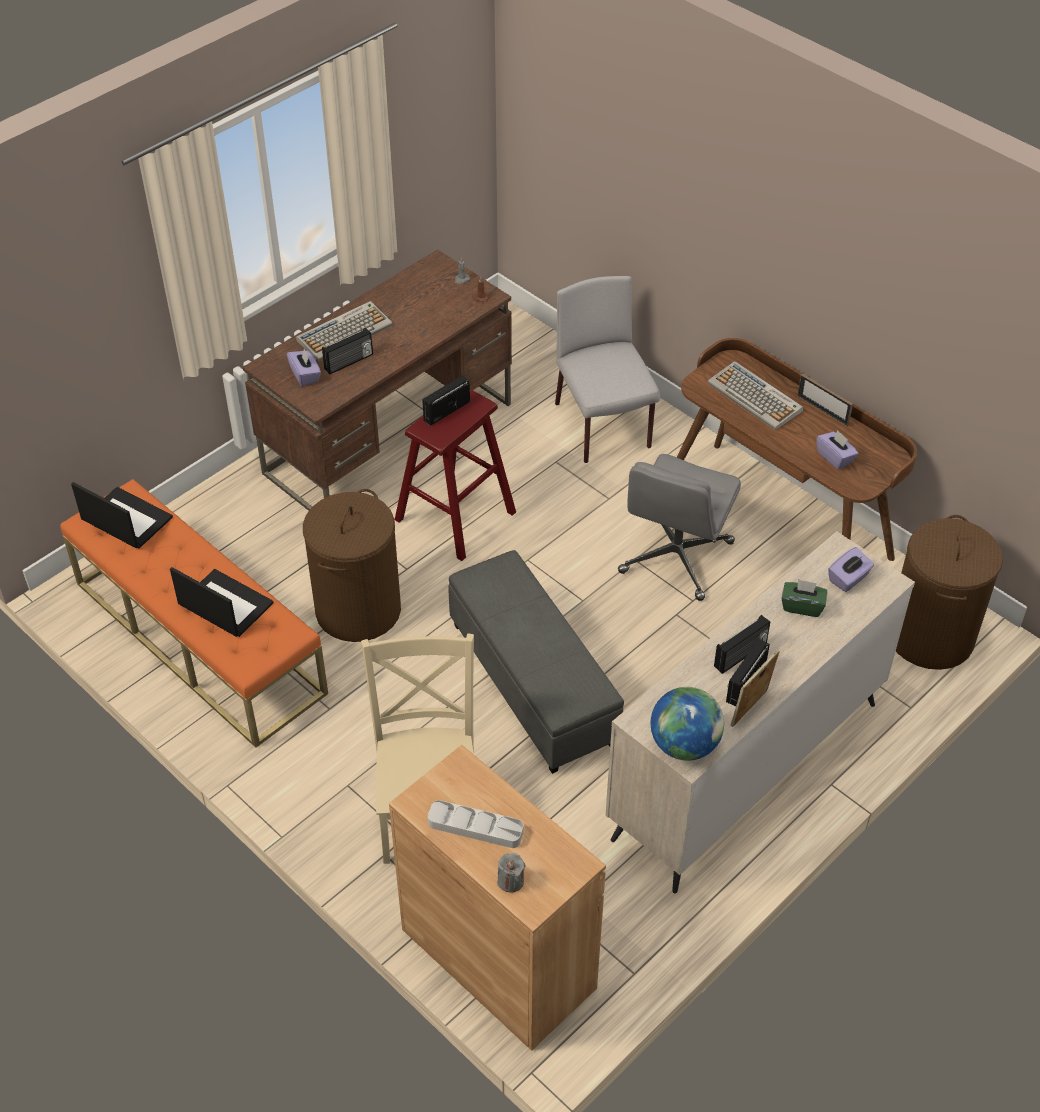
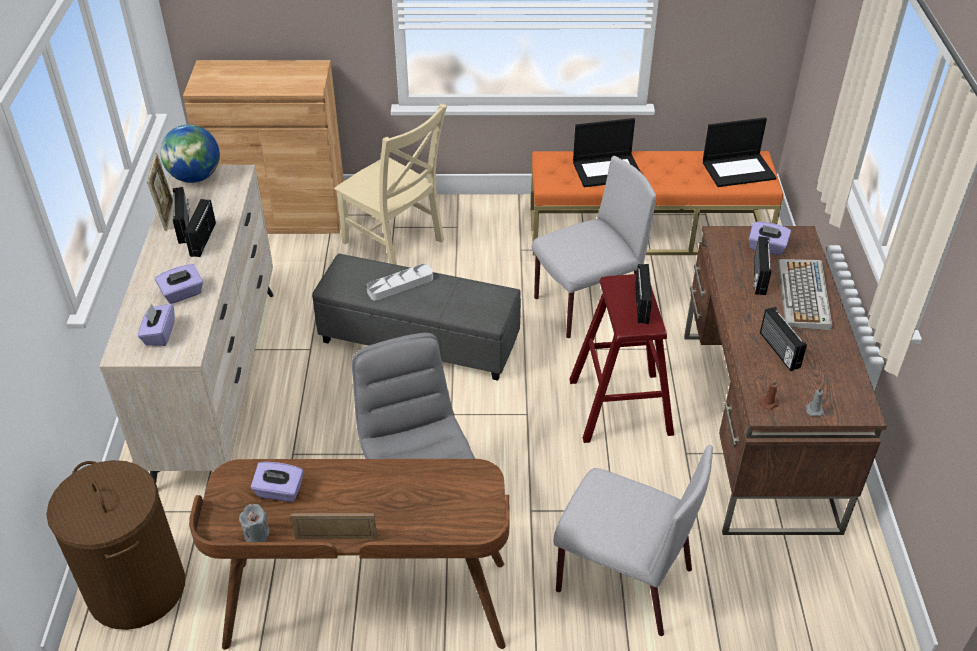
camera: 135 degrees right, 5 degrees down
brown laundry basket [303,489,401,642] -> grey chair [532,156,656,338]
grey tray [428,800,524,848] -> grey tray moved to [366,264,433,301]
grey candle [497,853,526,893] -> grey candle moved to [239,504,270,542]
keyboard [707,361,804,430] -> none
green tissue box [782,579,827,617] -> purple tissue box [155,264,203,304]
none -> radio [760,307,807,371]

